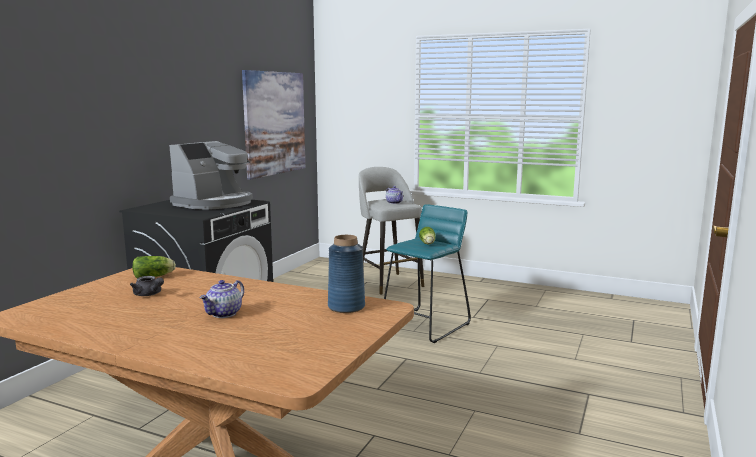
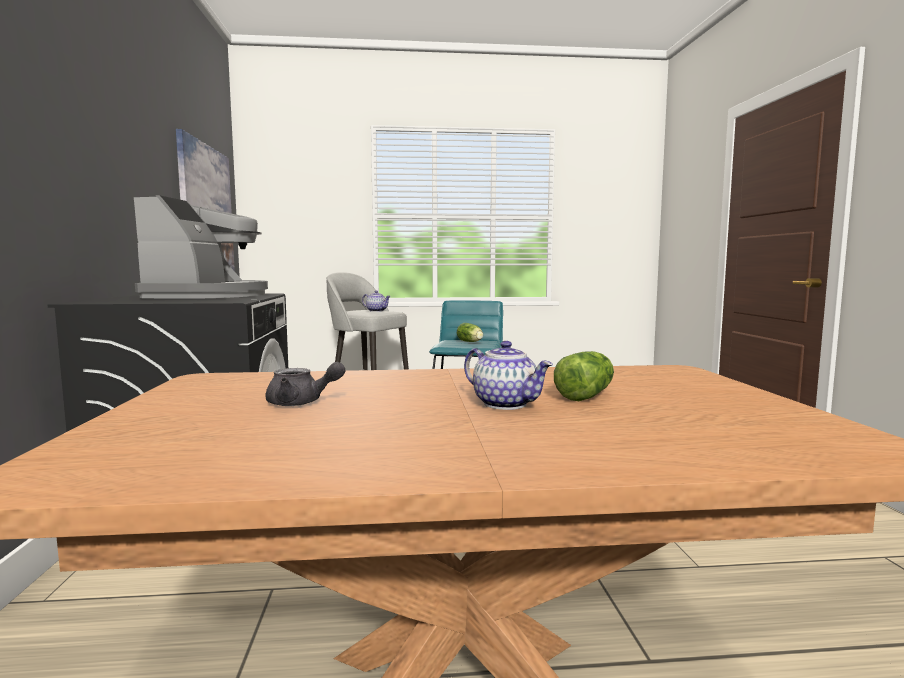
camera: 30 degrees left, 5 degrees down
lettuce [132,256,176,278] -> lettuce moved to [554,351,614,401]
teapot [200,280,244,318] -> teapot turned 45 degrees counterclockwise [464,341,553,410]
blue vase [328,235,365,313] -> none

